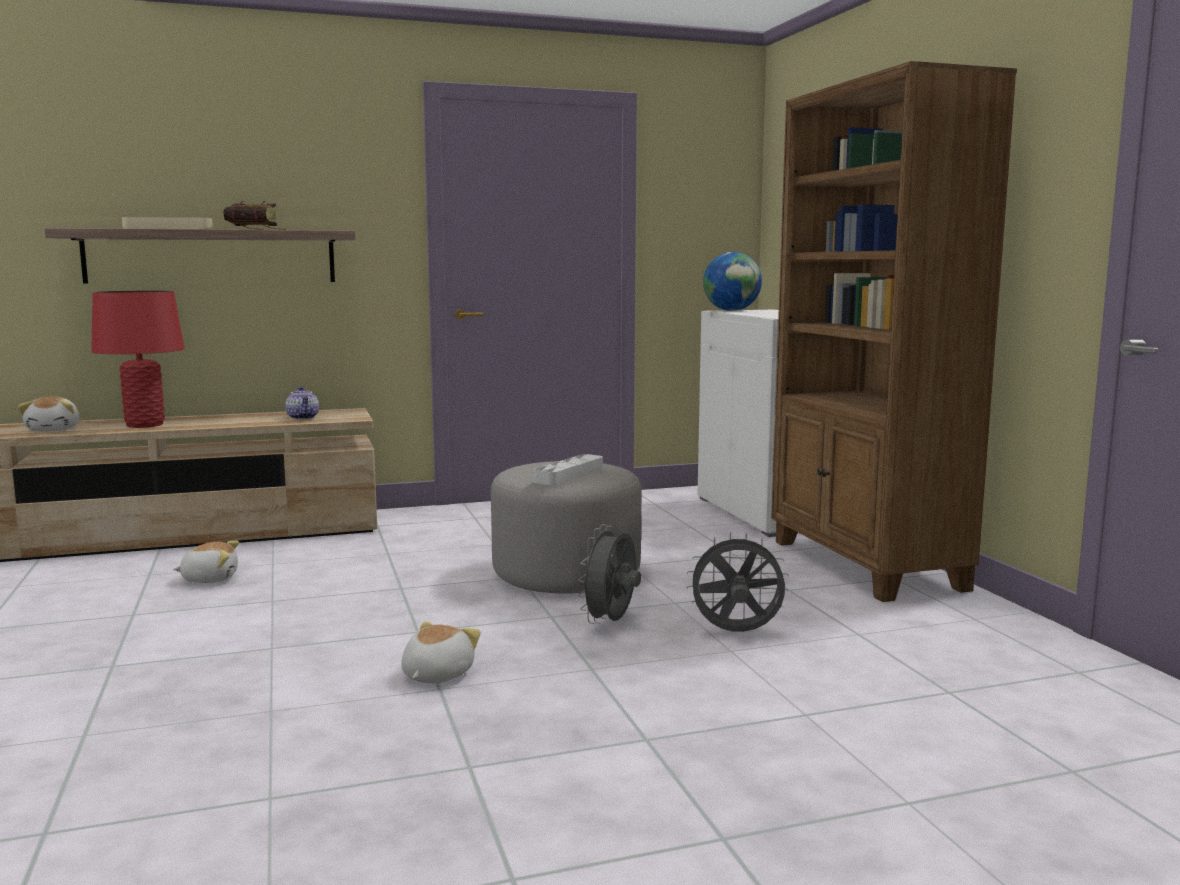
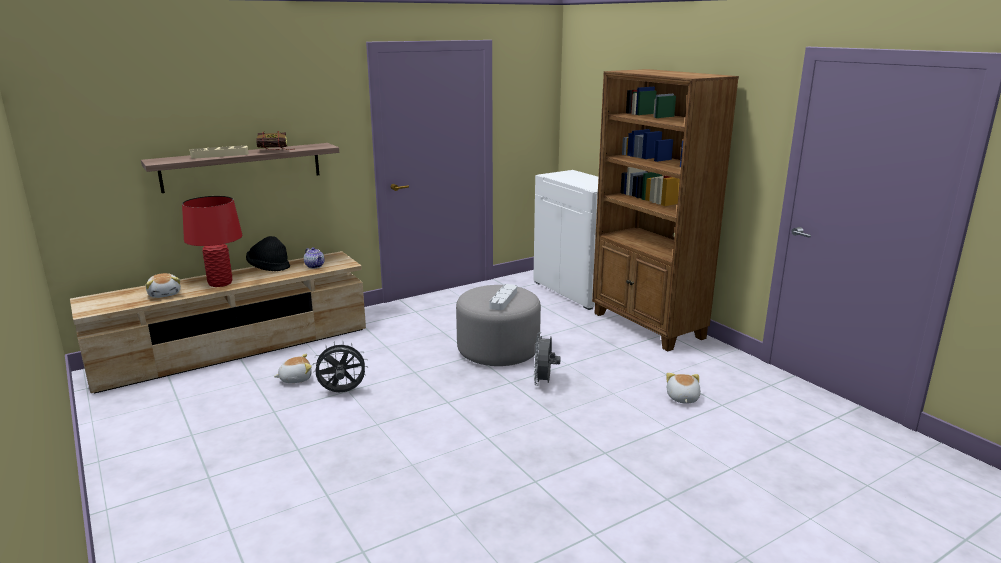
camera: 15 degrees left, 10 degrees up
plush toy [401,621,481,683] -> plush toy moved to [666,373,701,404]
grey fan [686,532,789,632] -> grey fan moved to [313,341,368,392]
globe [703,252,762,311] -> none
none -> black hat [246,236,290,271]

